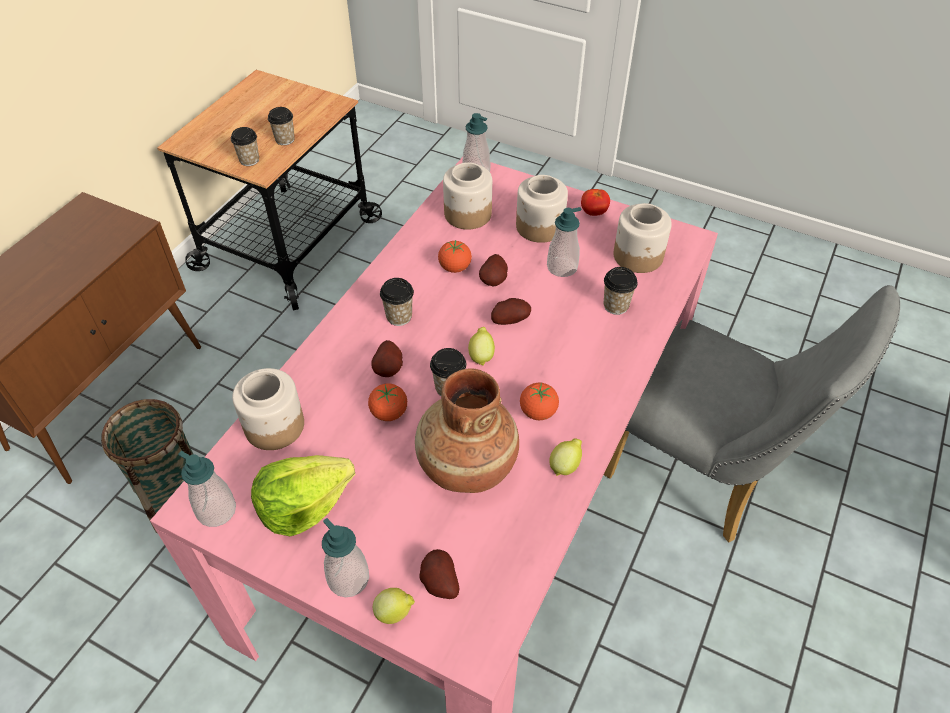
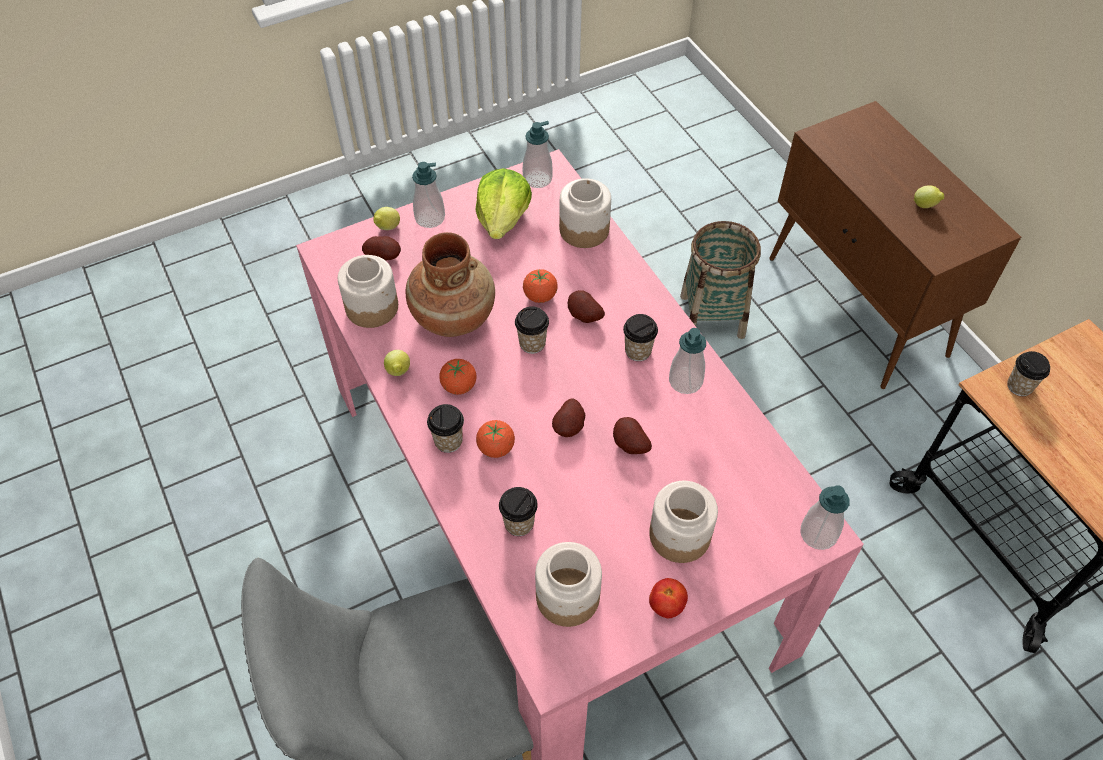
camera: 125 degrees right, 5 degrees up
cup [268,107,295,145] -> cup moved to [427,404,464,453]
tomato [438,240,472,273] -> tomato moved to [476,420,515,458]
jar [443,162,492,230] -> jar moved to [338,255,398,328]
lemon [468,327,495,366] -> lemon moved to [914,185,944,208]
soap dispenser [547,207,582,277] -> soap dispenser moved to [669,328,706,394]

